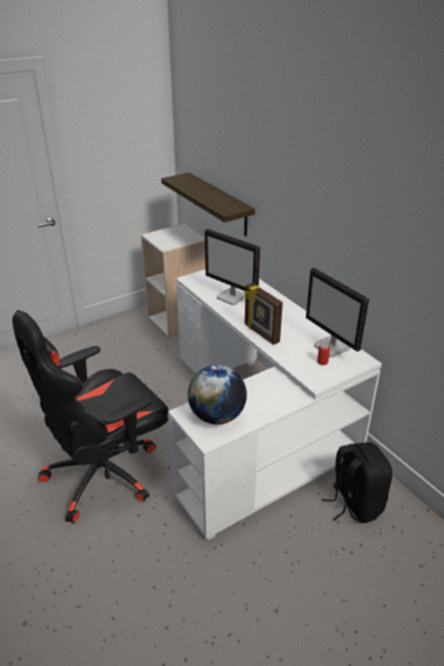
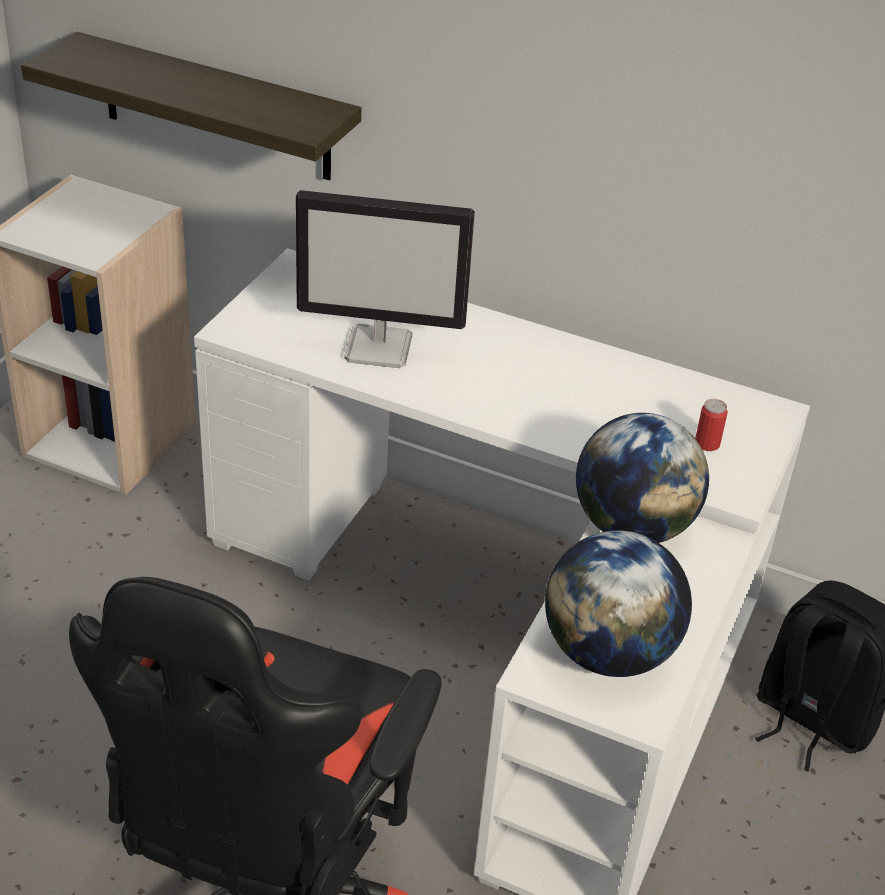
camera: 35 degrees left, 5 degrees up
picture frame [244,283,283,345] -> none
monitor [306,268,369,357] -> none
none -> globe [576,413,709,543]

